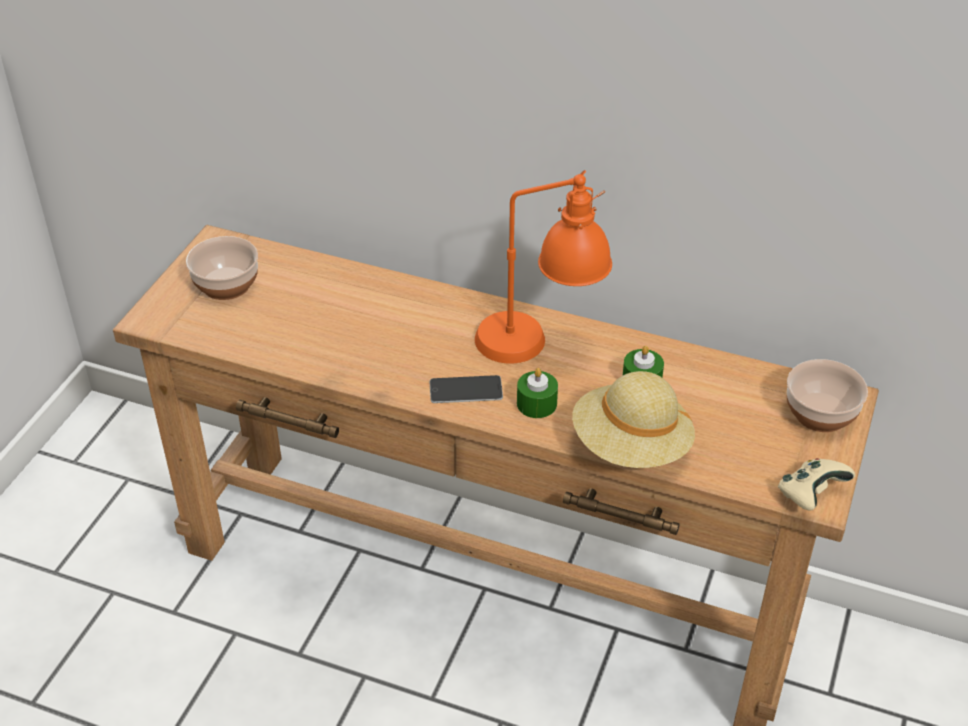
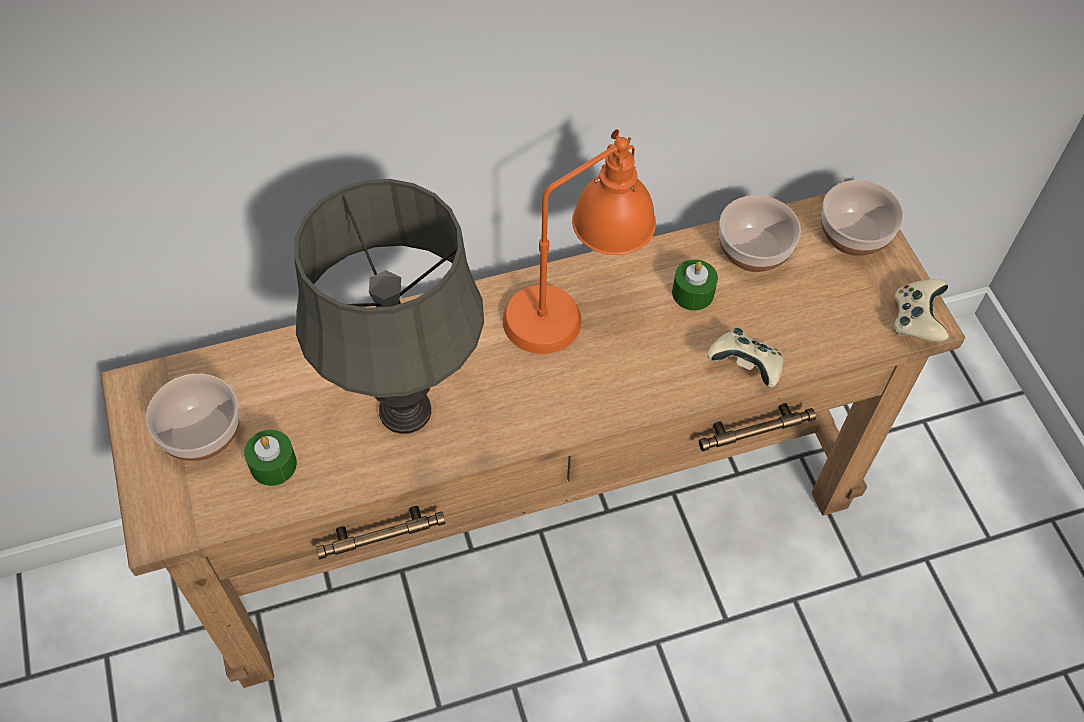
camera: 40 degrees left, 15 degrees up
phone [430,375,503,403] -> none
green candle [517,368,558,418] -> green candle moved to [244,430,297,486]
beige hat [572,371,695,468] -> beige game controller [707,328,783,387]
none -> grey table lamp [294,179,484,434]
none -> bowl [719,195,801,272]

